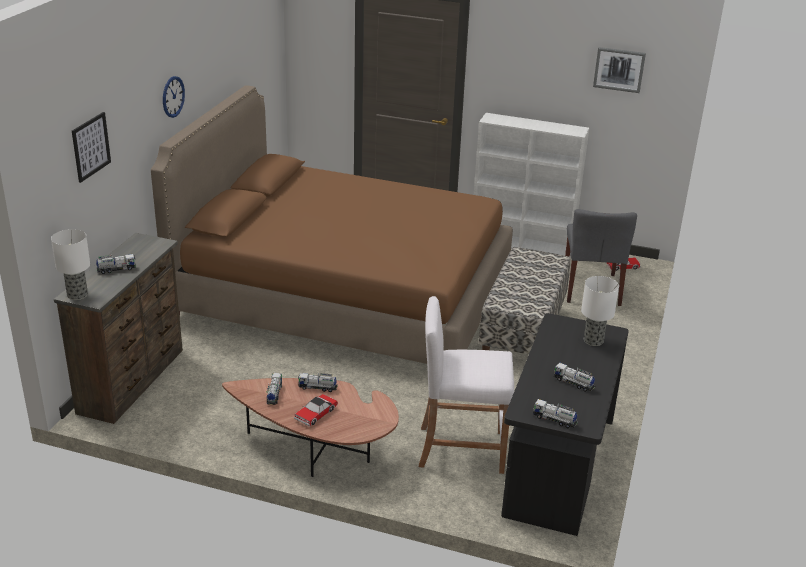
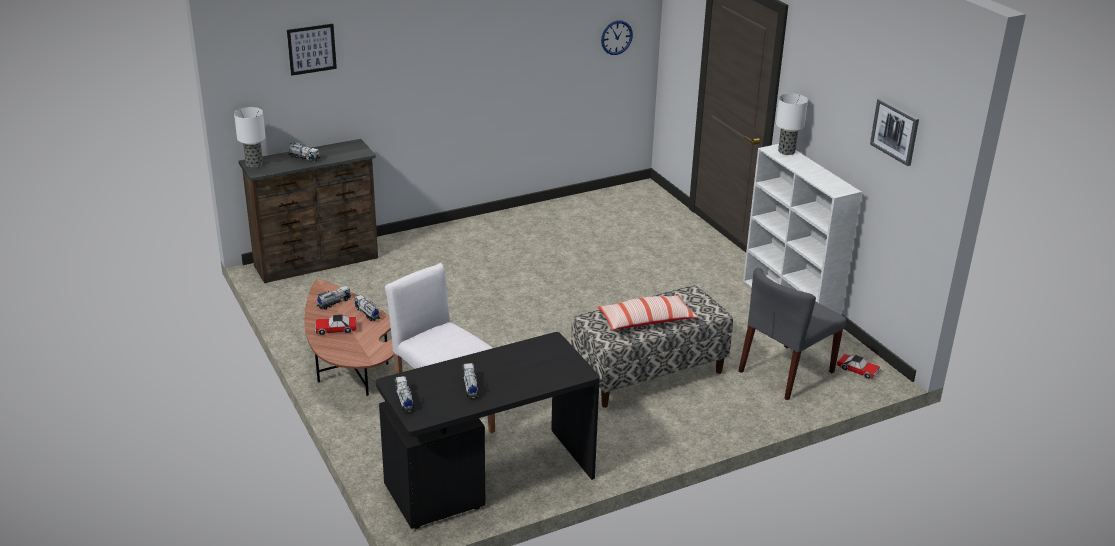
camera: 45 degrees right, 0 degrees up
brown bed [151,85,513,364] -> none
wall clock [163,76,185,118] -> wall clock moved to [601,20,633,55]
table lamp [581,276,619,346] -> table lamp moved to [776,93,808,155]
none -> pillow [597,294,698,330]

